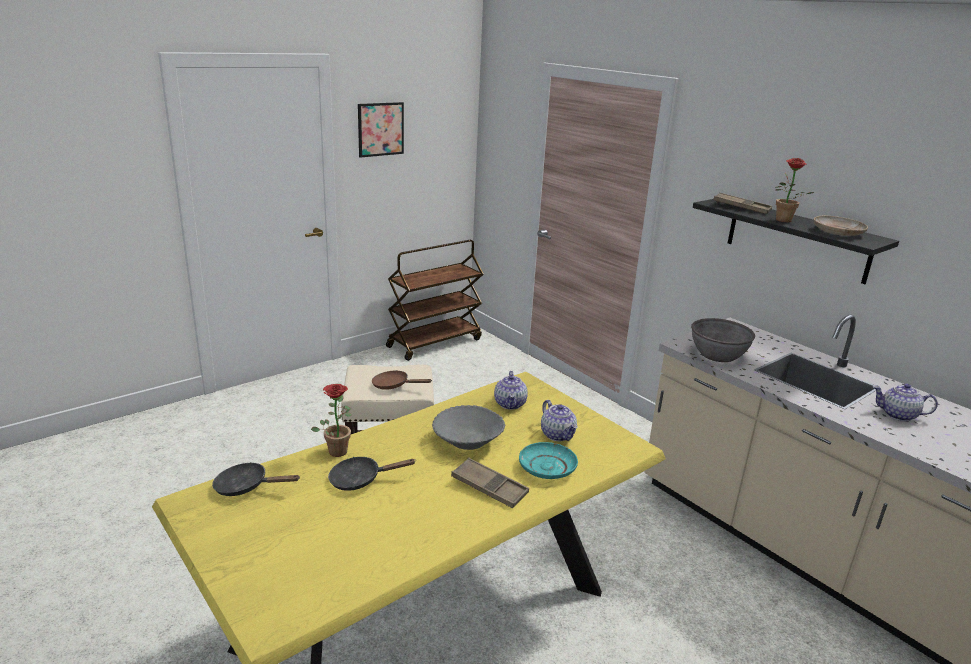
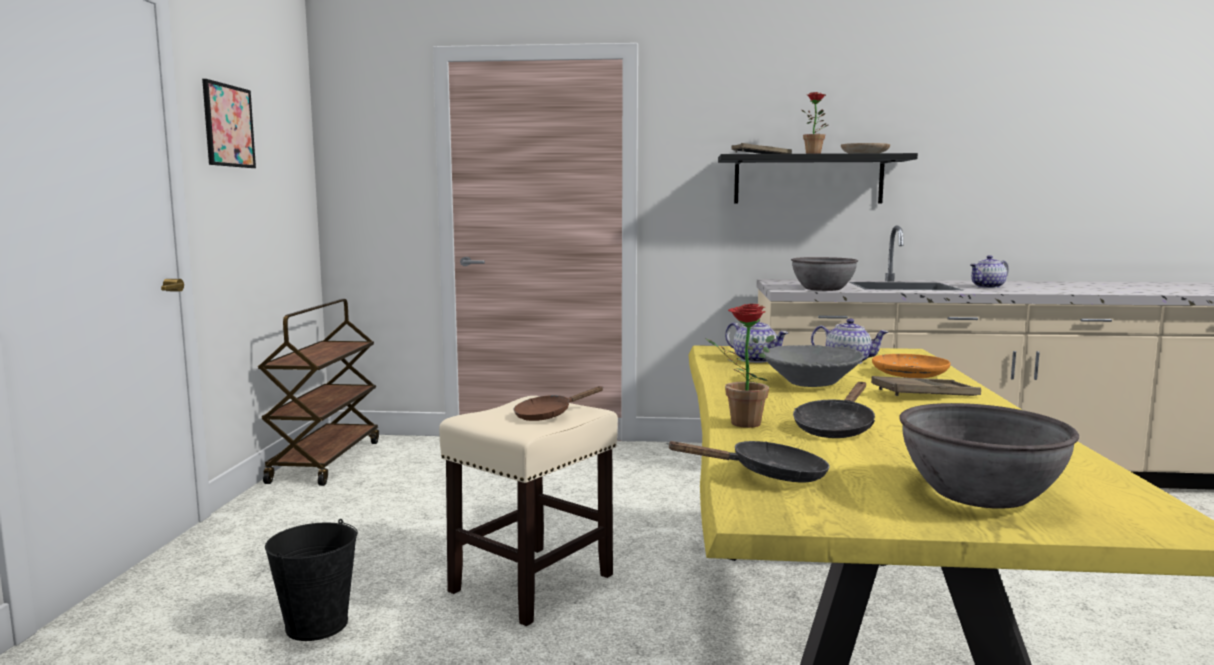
camera: 45 degrees left, 15 degrees down
black frying pan [212,462,299,496] -> black frying pan turned 150 degrees counterclockwise [666,441,830,482]
turquoise plate [519,442,578,479] -> orange plate [872,354,950,378]
none -> black bucket [265,519,358,641]
none -> grey bowl [899,403,1079,509]

